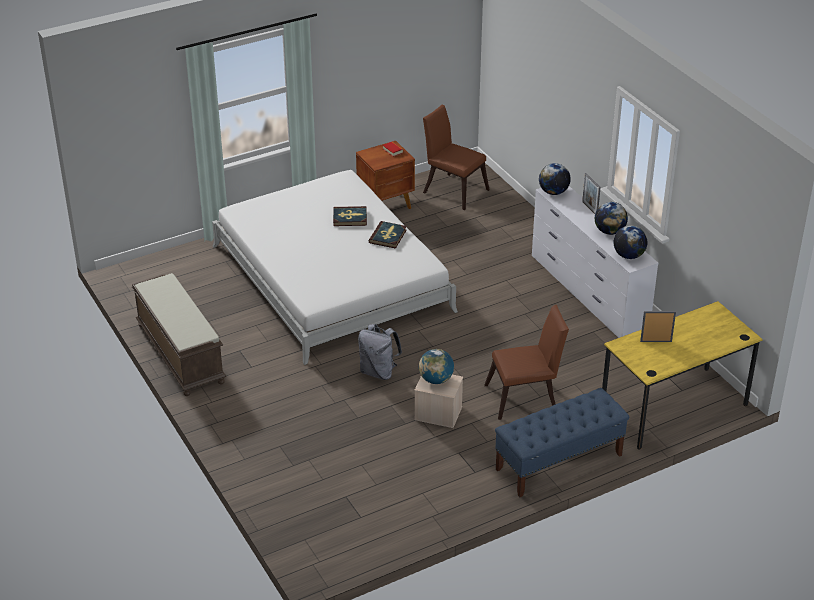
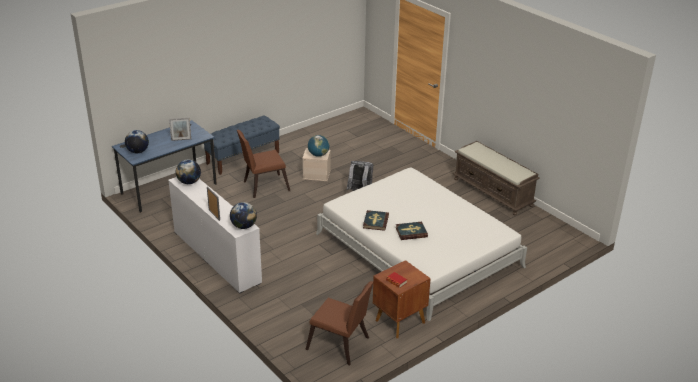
camera: 170 degrees right, 5 degrees down
globe [595,202,628,235] -> globe moved to [125,130,149,153]
yellow desk [602,301,763,450] -> blue desk [112,120,217,213]

